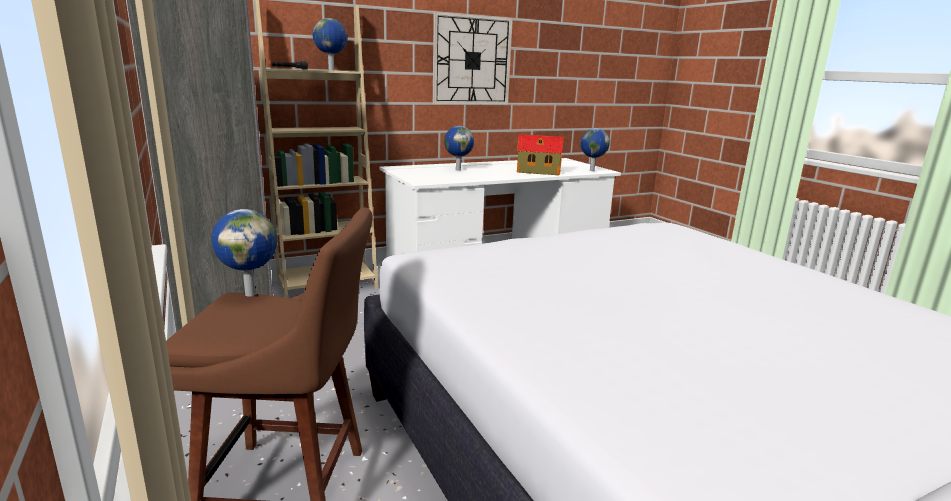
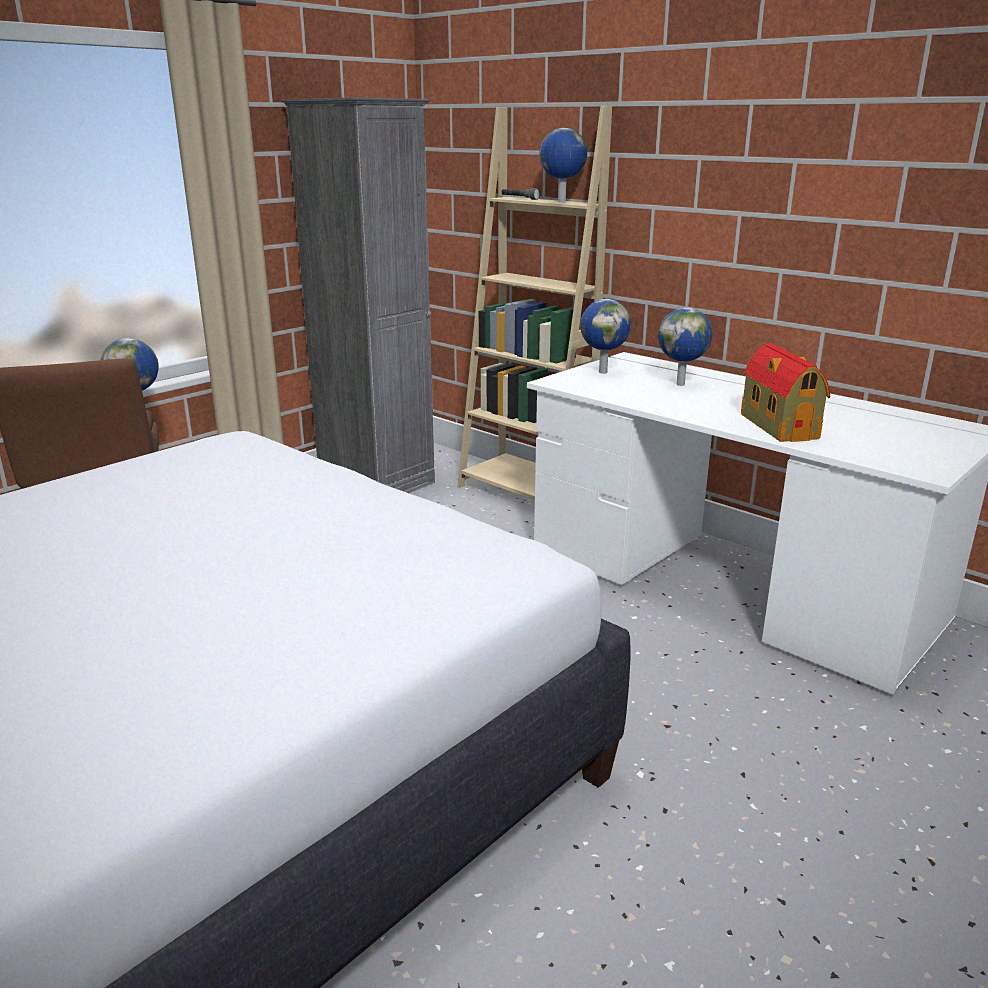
camera: 70 degrees right, 5 degrees up
wall clock [433,12,513,105] -> none
globe [580,128,610,171] -> globe moved to [580,299,631,374]

